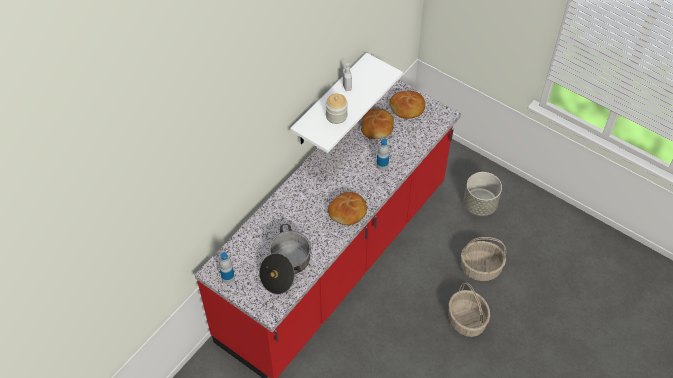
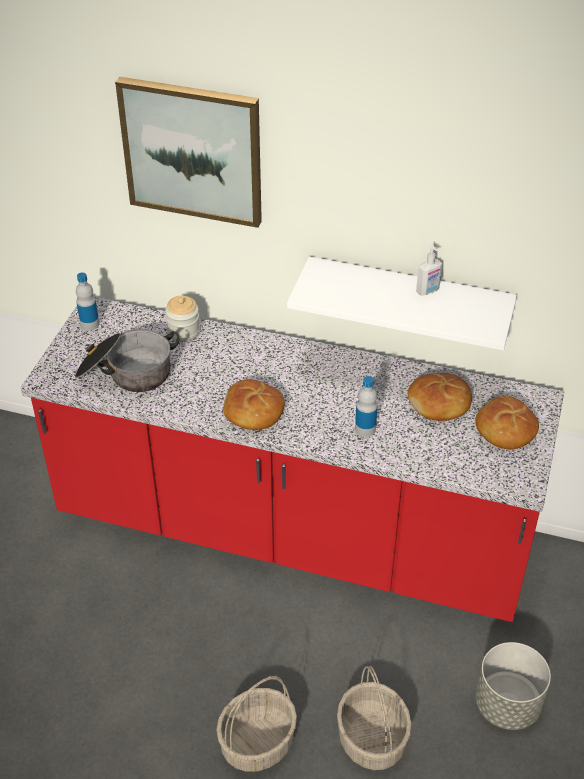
camera: 70 degrees right, 10 degrees down
jar [326,94,348,124] -> jar moved to [165,296,200,342]
none -> picture [115,77,262,228]

